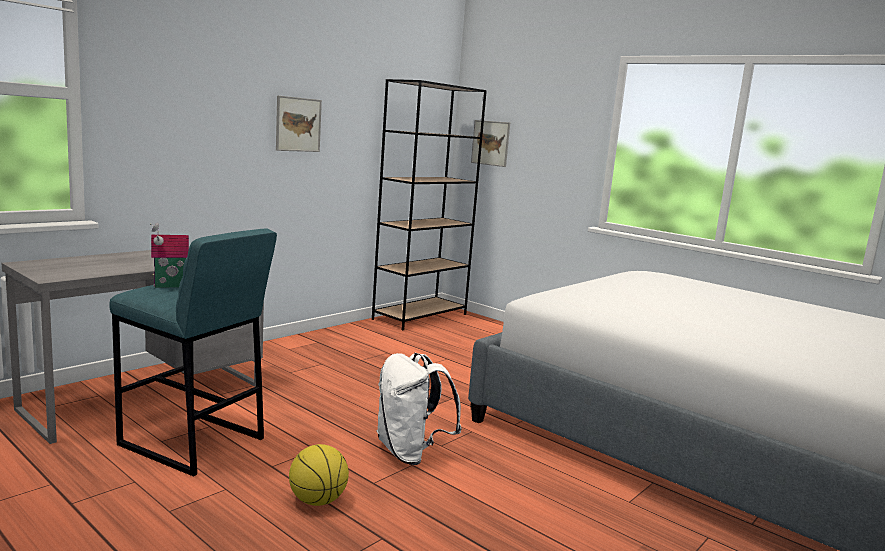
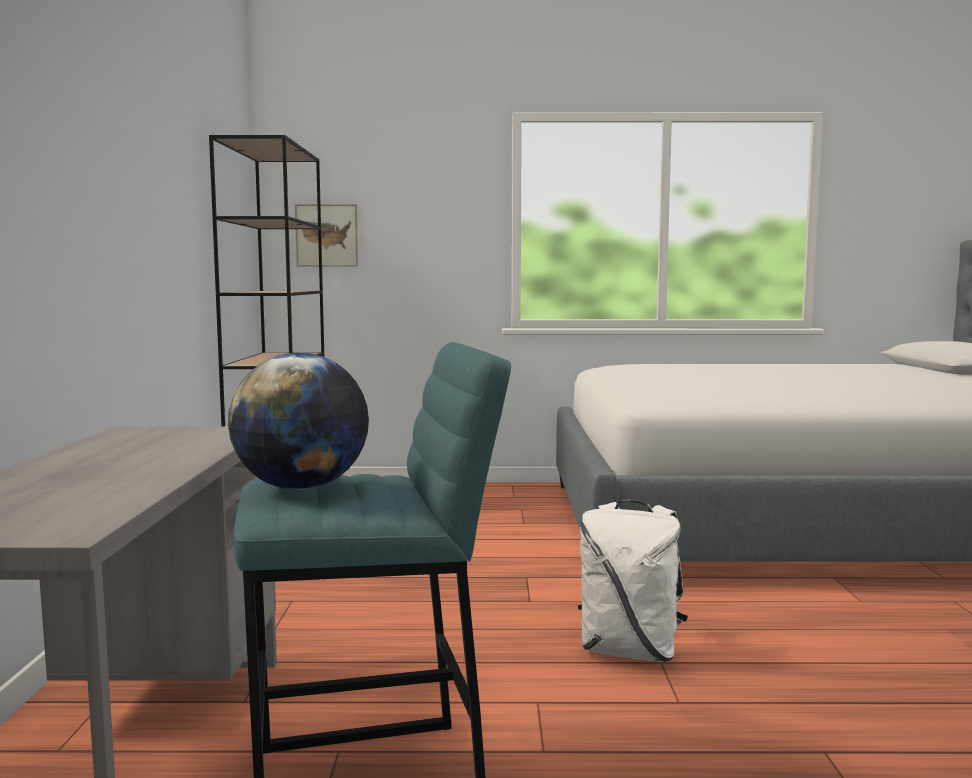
camera: 40 degrees left, 5 degrees down
toy house [150,222,189,288] -> globe [228,353,369,490]
picture [276,95,322,152] -> none
basketball [289,444,349,506] -> none

